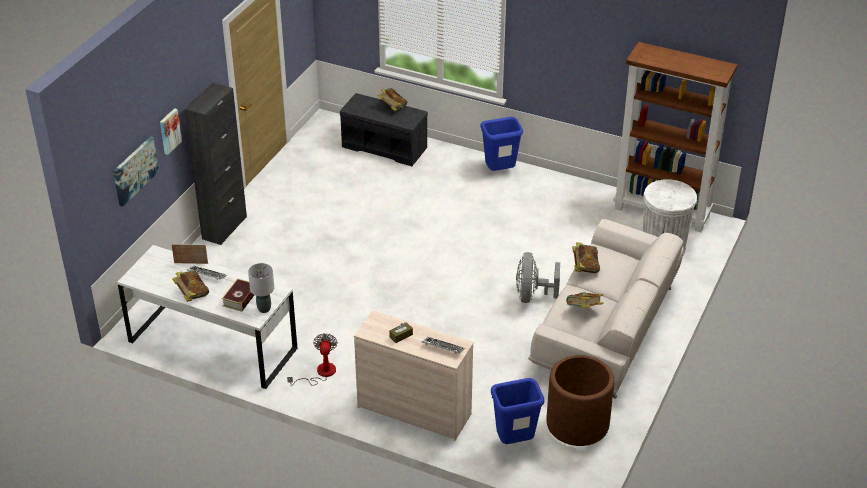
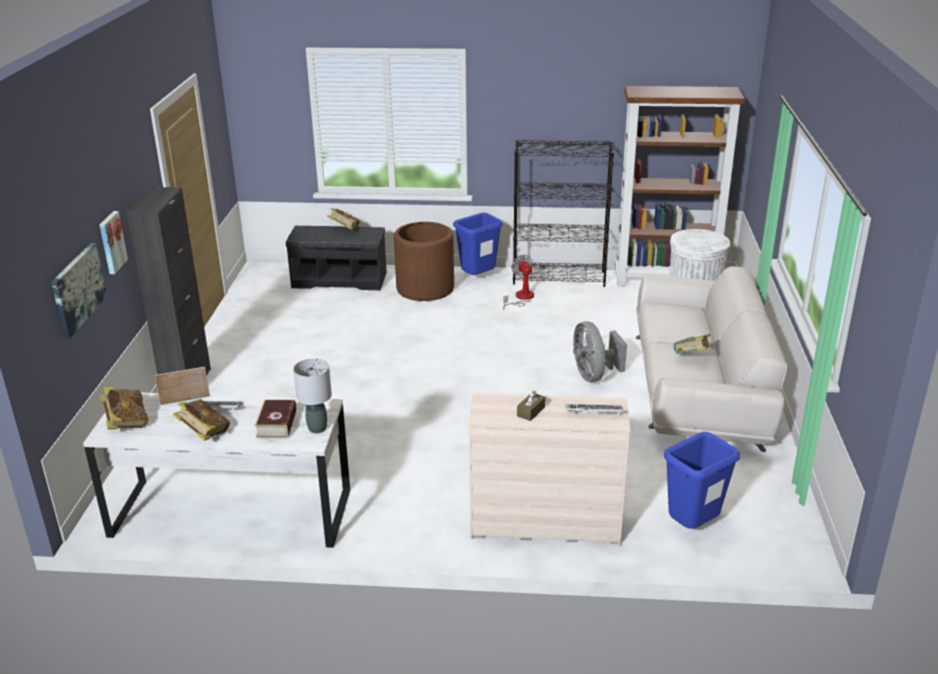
camera: 20 degrees left, 10 degrees down
fan [287,333,338,386] -> fan moved to [503,255,534,310]
brown planter [546,355,614,446] -> brown planter moved to [394,222,454,301]
book [572,242,600,273] -> book moved to [100,387,148,429]
none -> black bookcase [513,140,614,287]

